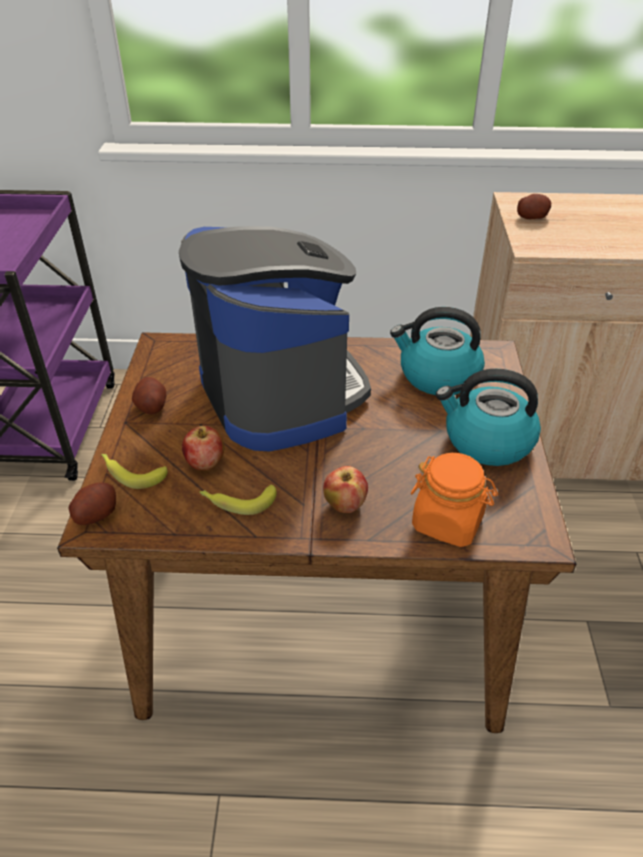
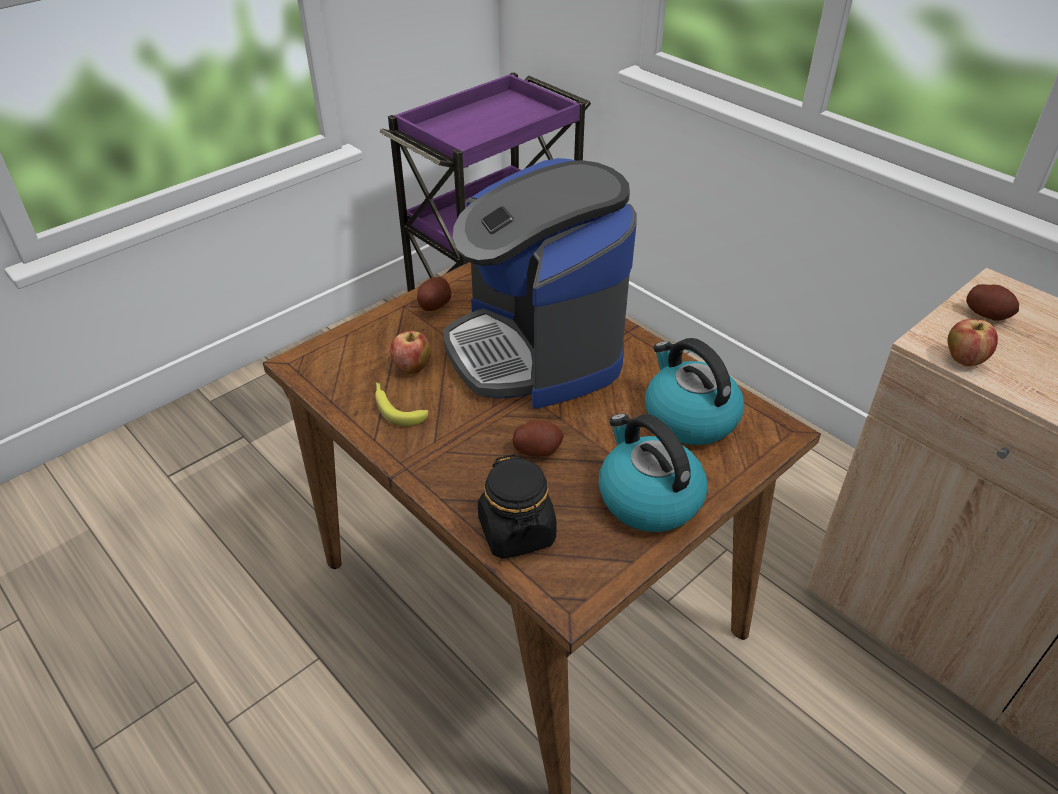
camera: 45 degrees right, 0 degrees up
potato [68,482,116,525] -> potato moved to [512,420,564,457]
banana [101,454,168,489] -> none
coffee machine [179,226,371,451] -> coffee machine turned 135 degrees clockwise [443,158,637,409]
apple [323,466,368,513] -> apple moved to [947,319,998,366]
orange jar [411,453,498,547] -> black jar [478,454,557,559]

